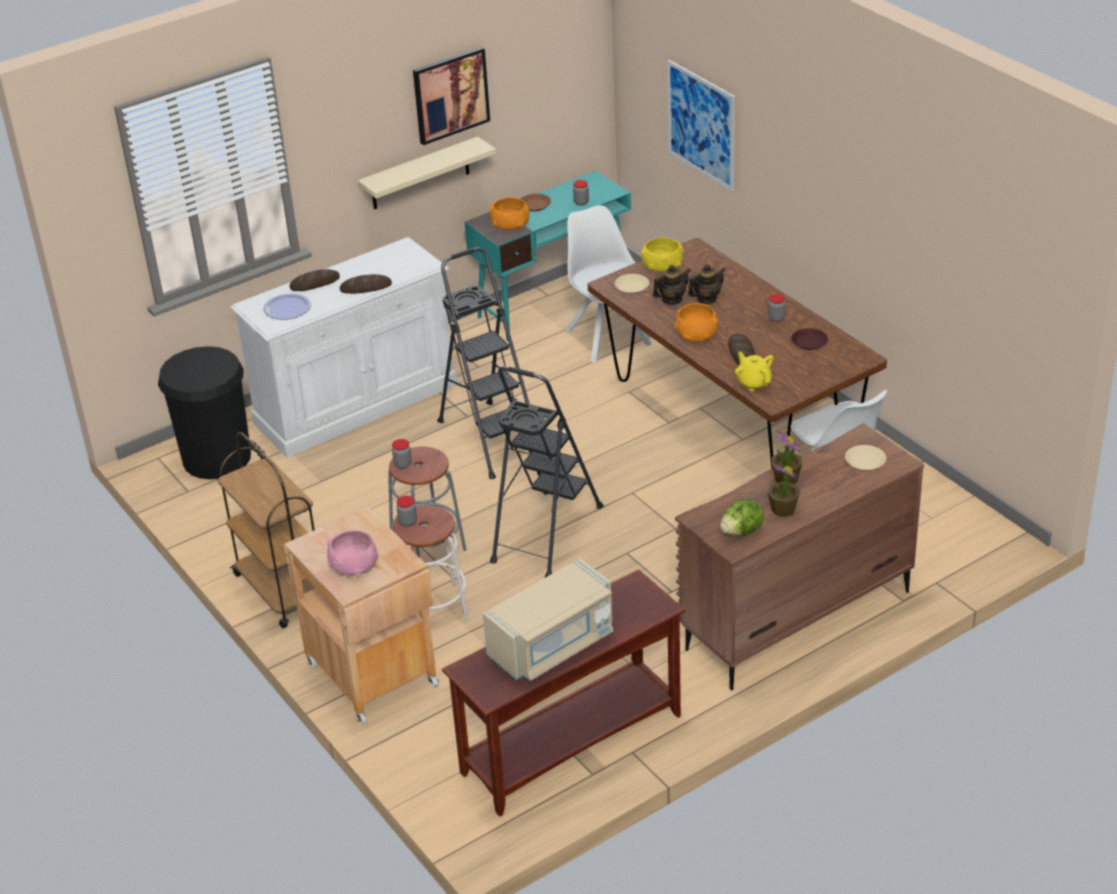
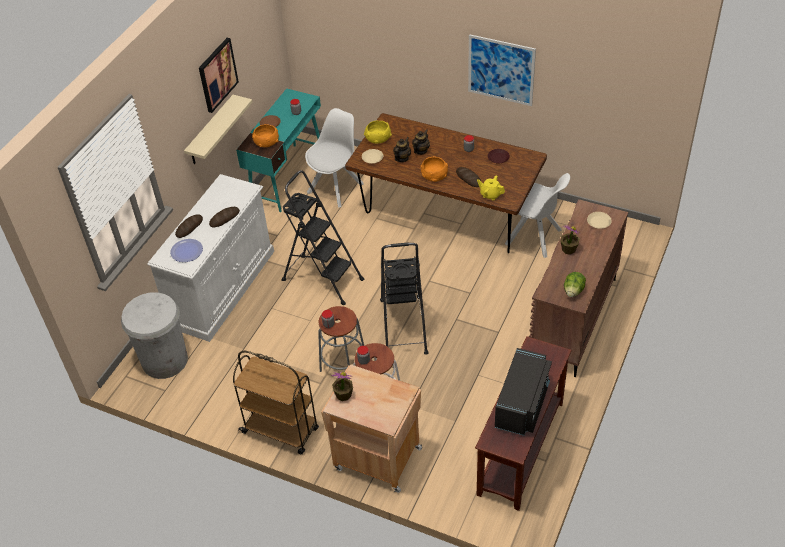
camera: 30 degrees left, 10 degrees up
black trash can [158,346,251,479] -> white trash can [121,292,188,379]
pink bowl [327,531,379,576] -> none
beige microwave [483,558,613,681] -> black microwave [495,348,552,436]
white chair [564,205,652,362] -> white chair turned 90 degrees clockwise [305,108,364,208]
picture [667,60,735,191] -> picture moved to [468,34,536,106]
potted plant [768,464,801,517] -> potted plant moved to [331,372,353,401]

